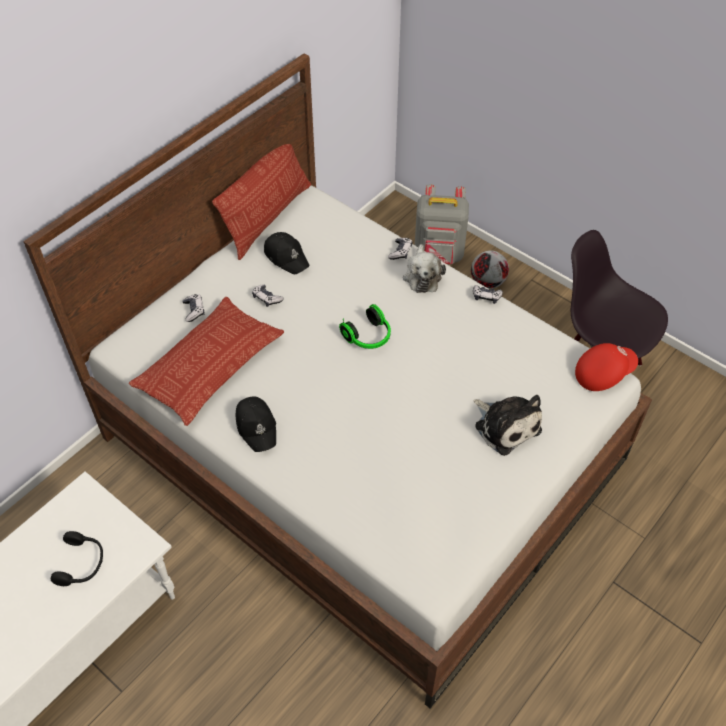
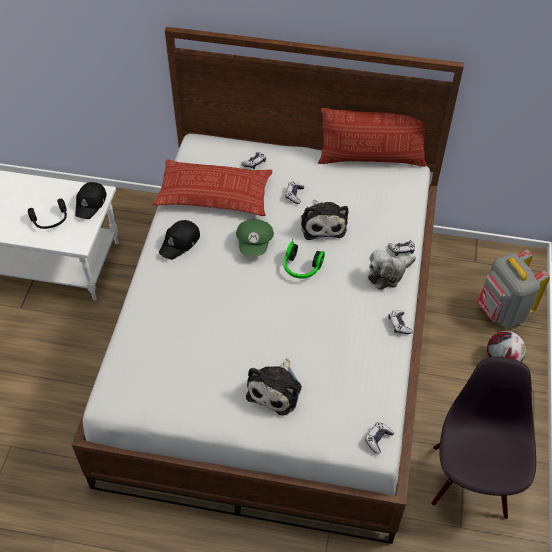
camera: 60 degrees right, 0 degrees up
black cap [264,232,310,274] -> black cap moved to [75,182,107,219]
red cap [575,343,638,391] -> game controller [365,422,394,454]
none -> green cap [236,219,274,256]
none -> plush toy [301,200,348,240]

